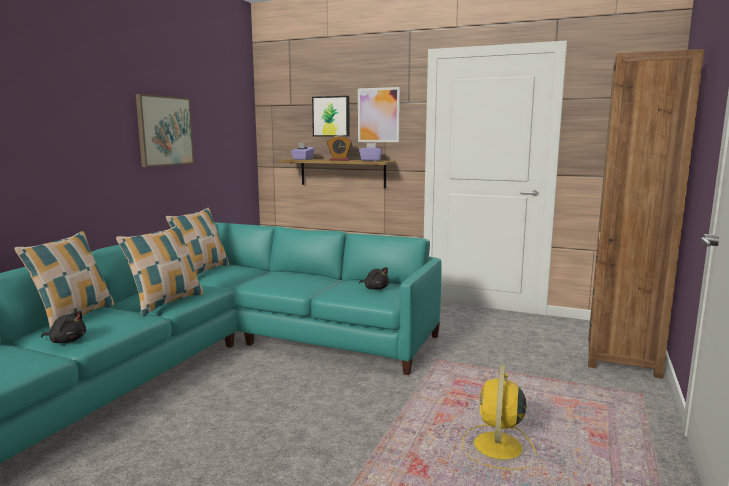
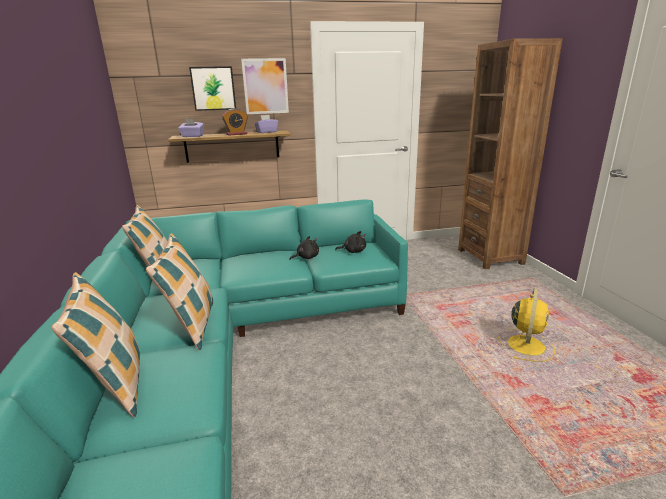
camera: 35 degrees left, 10 degrees up
black plush toy [41,311,86,343] -> black plush toy moved to [289,236,319,260]
picture [136,94,194,167] -> none
yellow fan [462,365,536,470] -> yellow fan turned 135 degrees counterclockwise [498,288,555,362]

